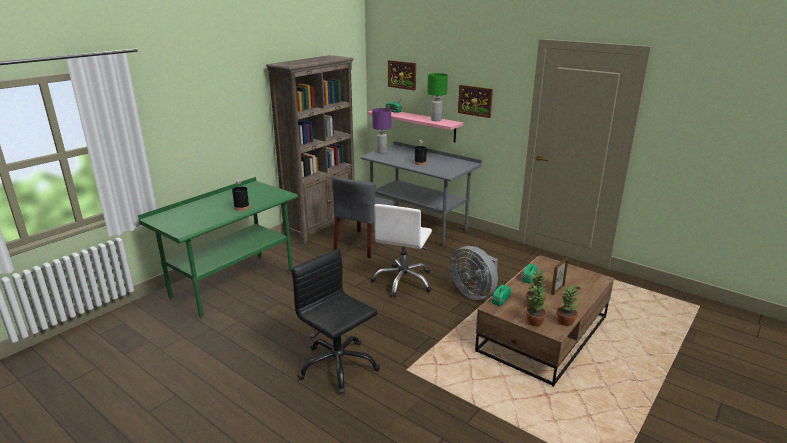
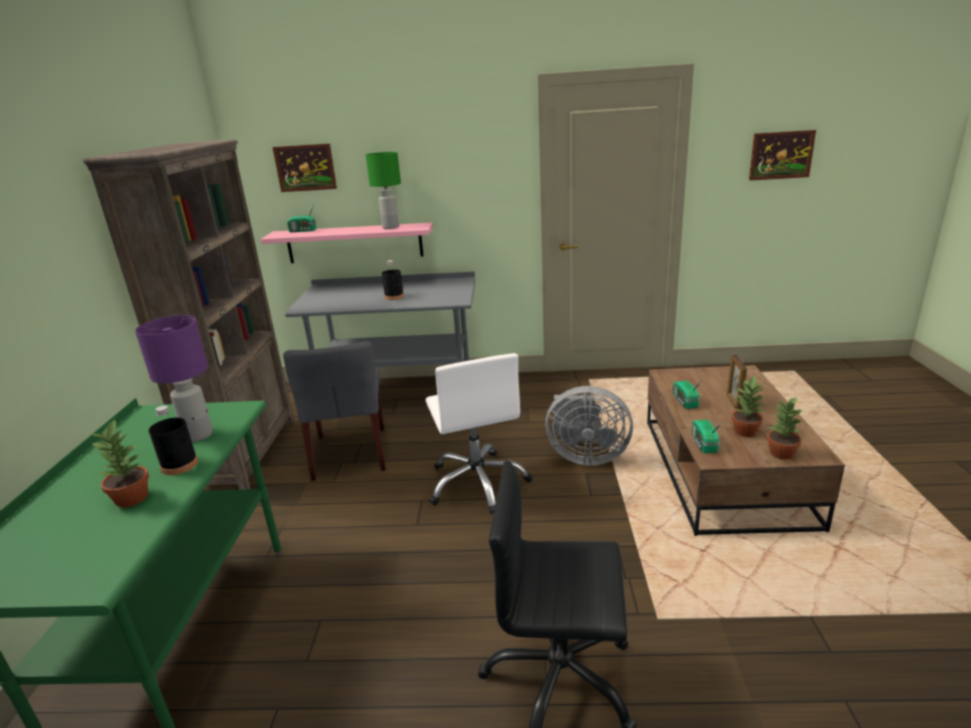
camera: 35 degrees left, 0 degrees up
purple table lamp [372,108,391,154] -> purple table lamp moved to [135,315,213,442]
picture [458,85,493,118] -> picture moved to [749,130,816,181]
potted plant [557,285,579,326] -> potted plant moved to [91,418,149,508]

